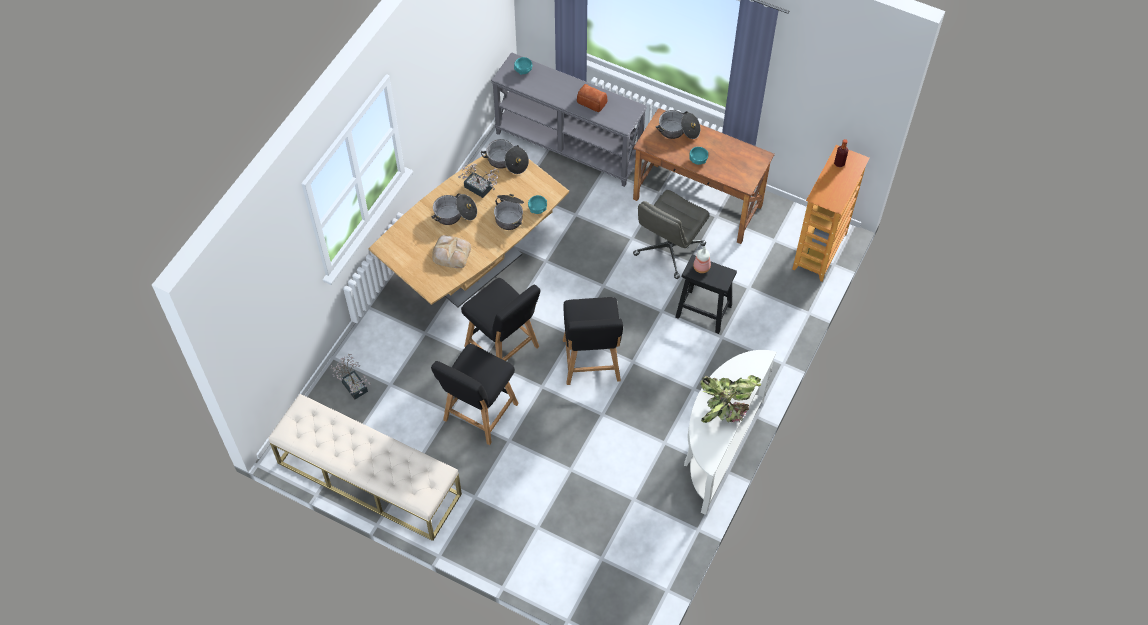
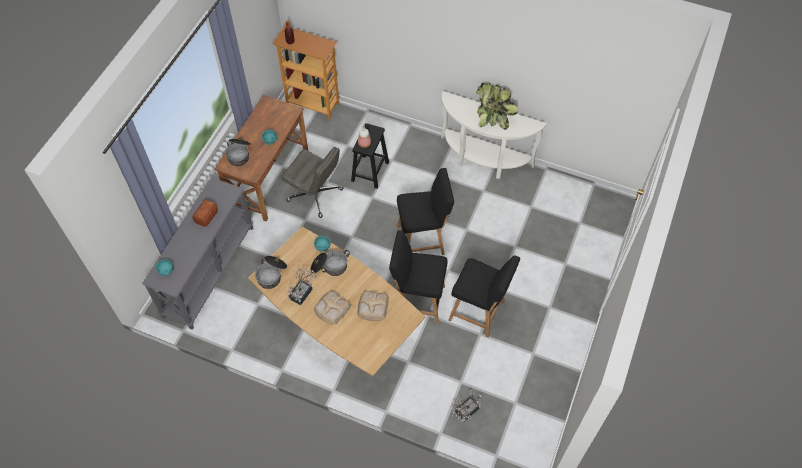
camera: 95 degrees left, 0 degrees up
beige bench [269,394,462,541] -> none
cooking pot [432,193,477,225] -> bread [314,291,351,324]
black chair [461,278,541,361] -> black chair turned 120 degrees counterclockwise [389,230,447,324]

